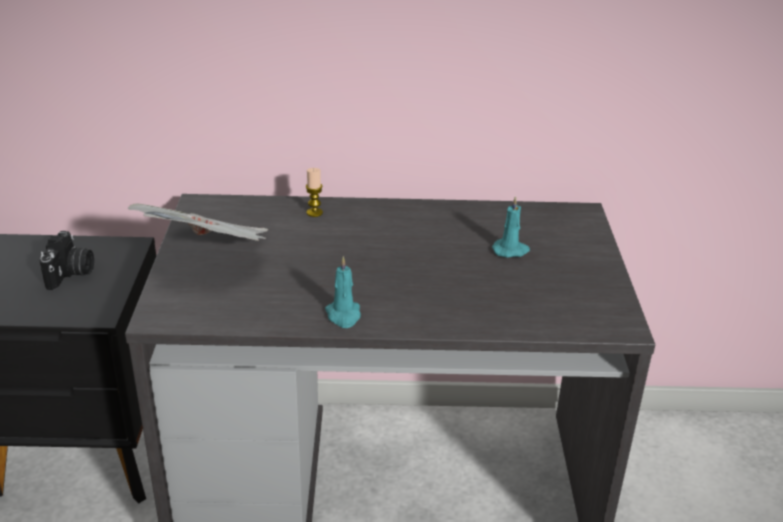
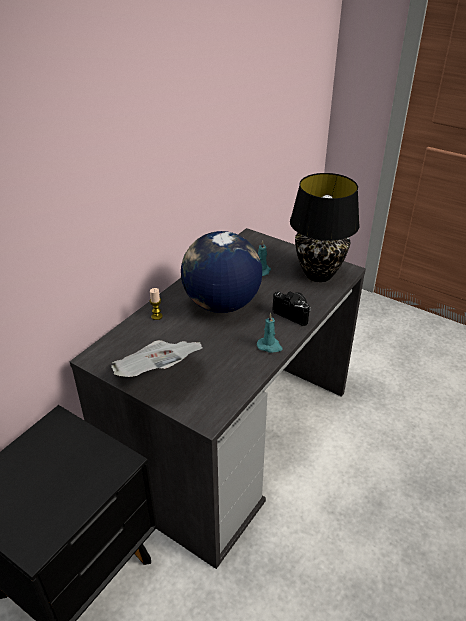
camera: 55 degrees left, 5 degrees up
camera [40,231,94,290] -> camera moved to [272,292,311,326]
none -> globe [181,231,262,313]
none -> black table lamp [290,173,360,282]

